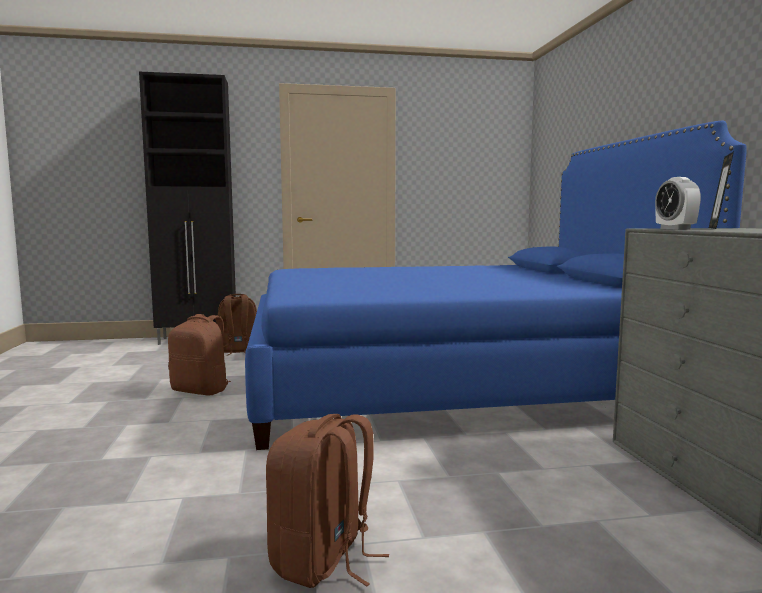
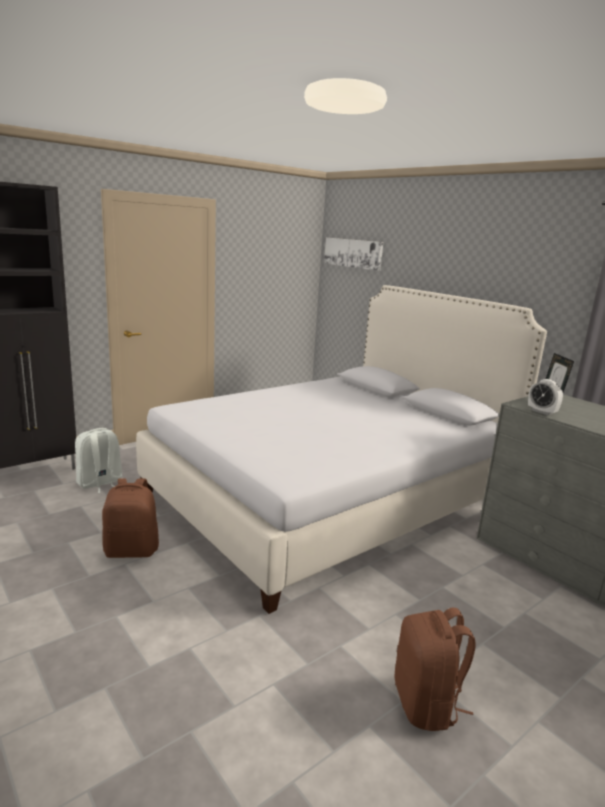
camera: 30 degrees left, 10 degrees up
brown backpack [218,294,257,356] -> white backpack [75,428,123,493]
blue bed [245,121,747,450] -> white bed [136,285,547,614]
none -> picture [324,238,383,271]

